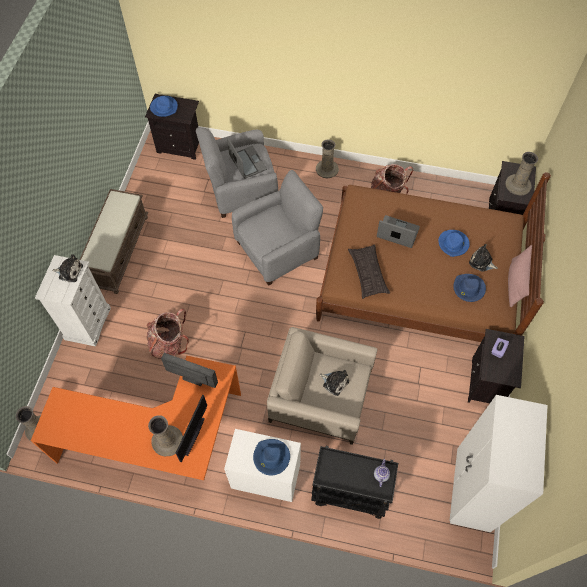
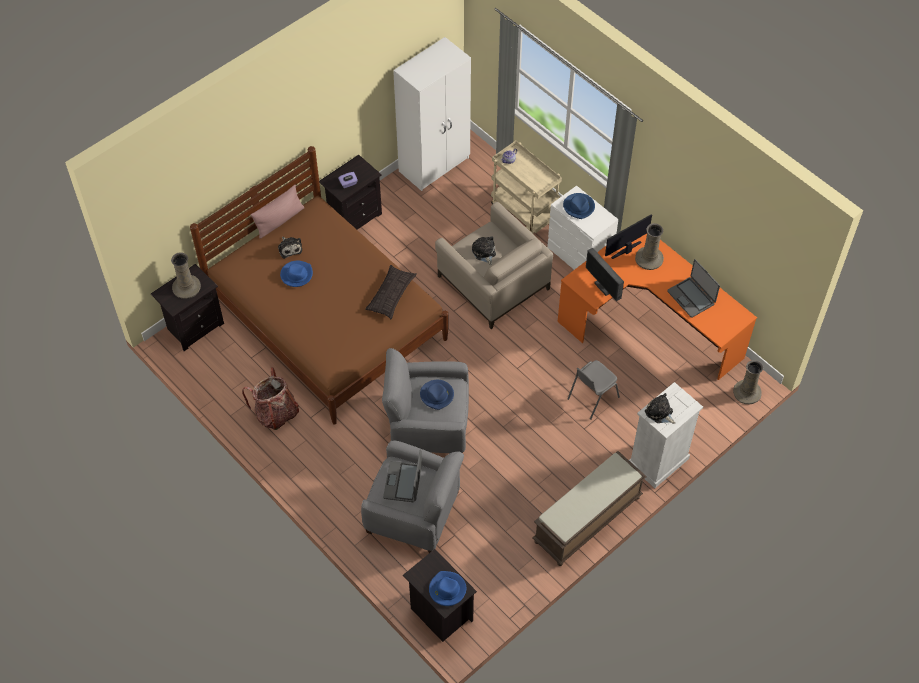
camera: 145 degrees left, 5 degrees down
backpack [147,309,189,359] -> grey chair [568,360,620,420]
black cart [311,446,398,519] -> beige cart [491,141,562,234]
beige vase [316,139,339,178] -> none
laptop [377,215,420,248] -> laptop moved to [667,259,720,318]
blue hat [453,274,486,302] -> blue hat moved to [420,380,454,410]

